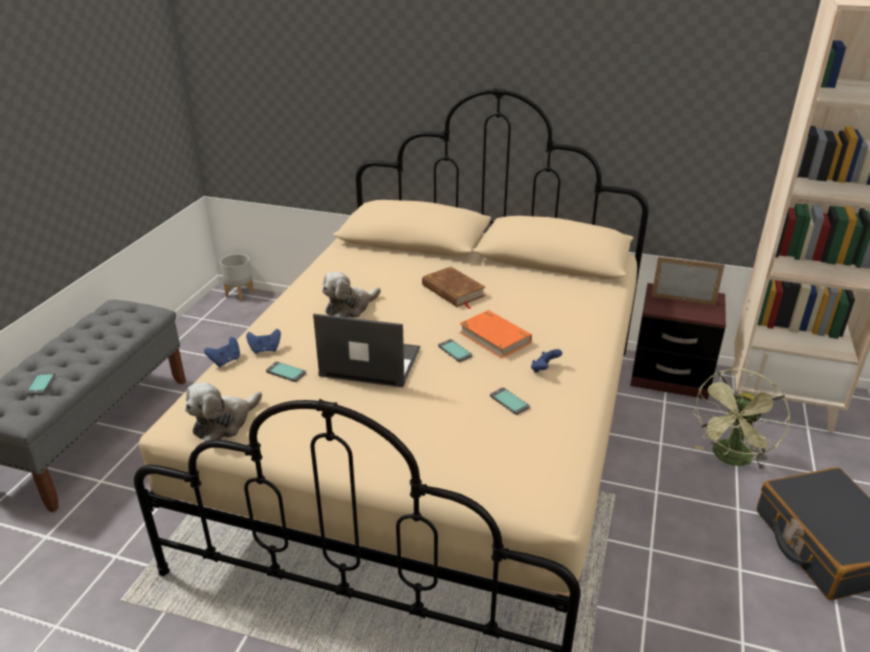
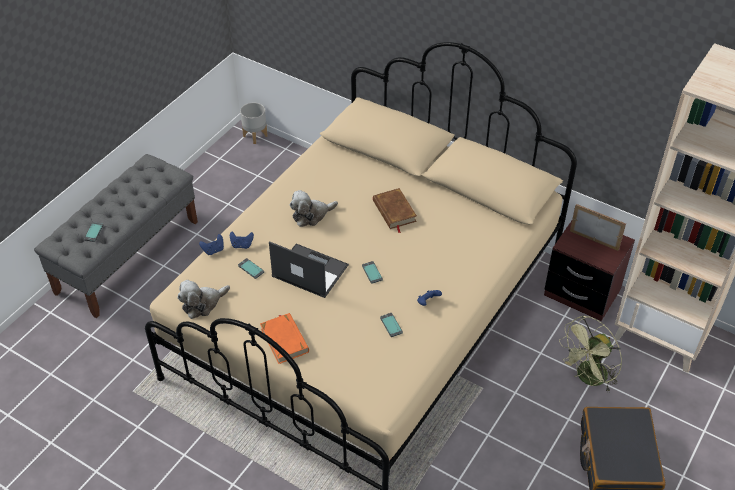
camera: 15 degrees right, 15 degrees up
orange book [459,310,532,358] -> orange book moved to [260,313,309,364]

